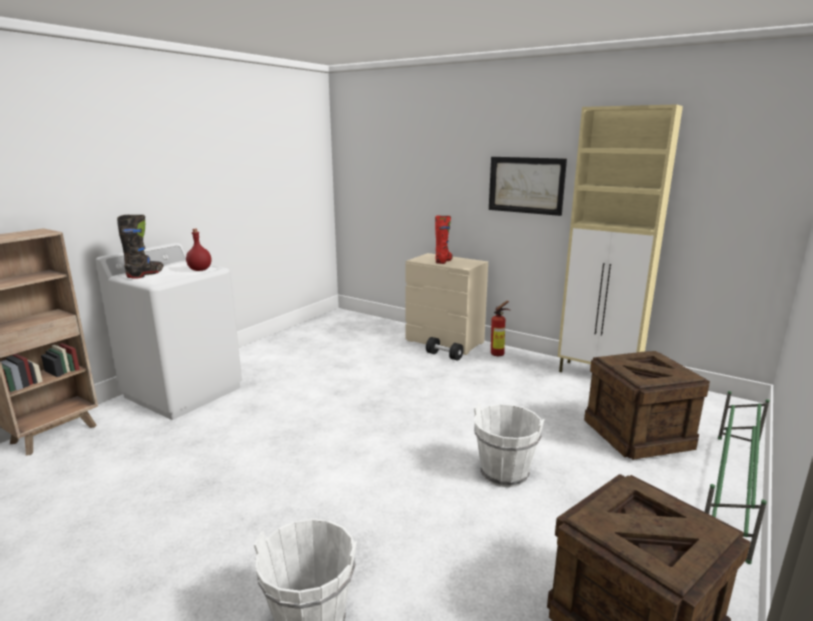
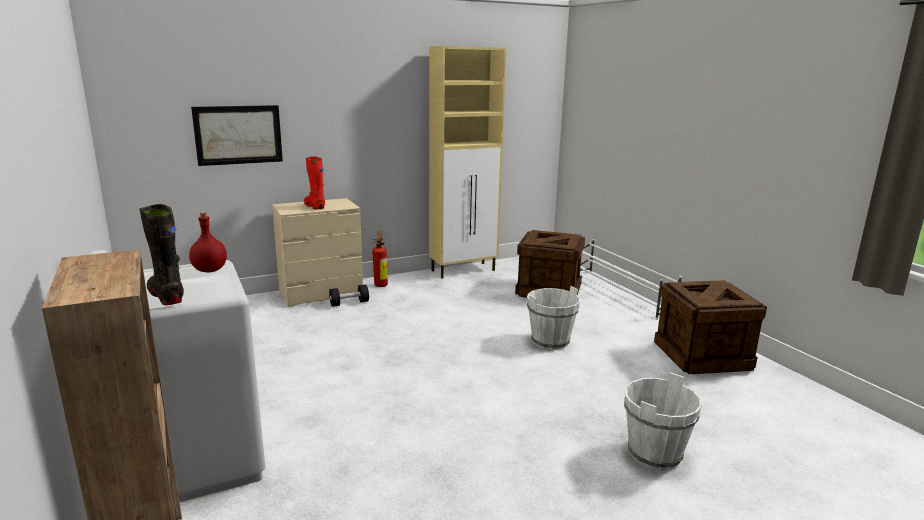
camera: 60 degrees left, 0 degrees up
picture [489,157,567,216] -> picture moved to [191,105,283,166]
green shoe rack [705,391,770,564] -> white shoe rack [580,239,682,320]

